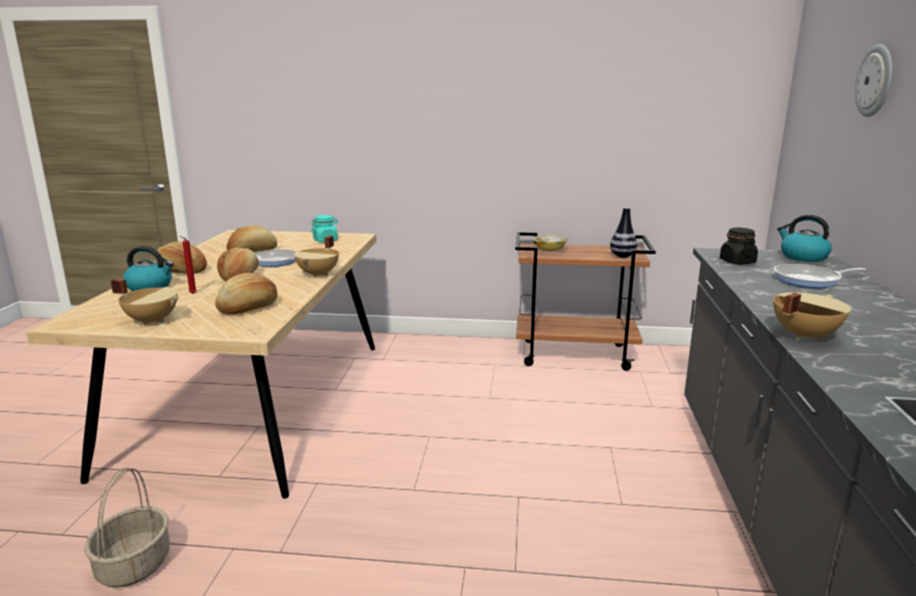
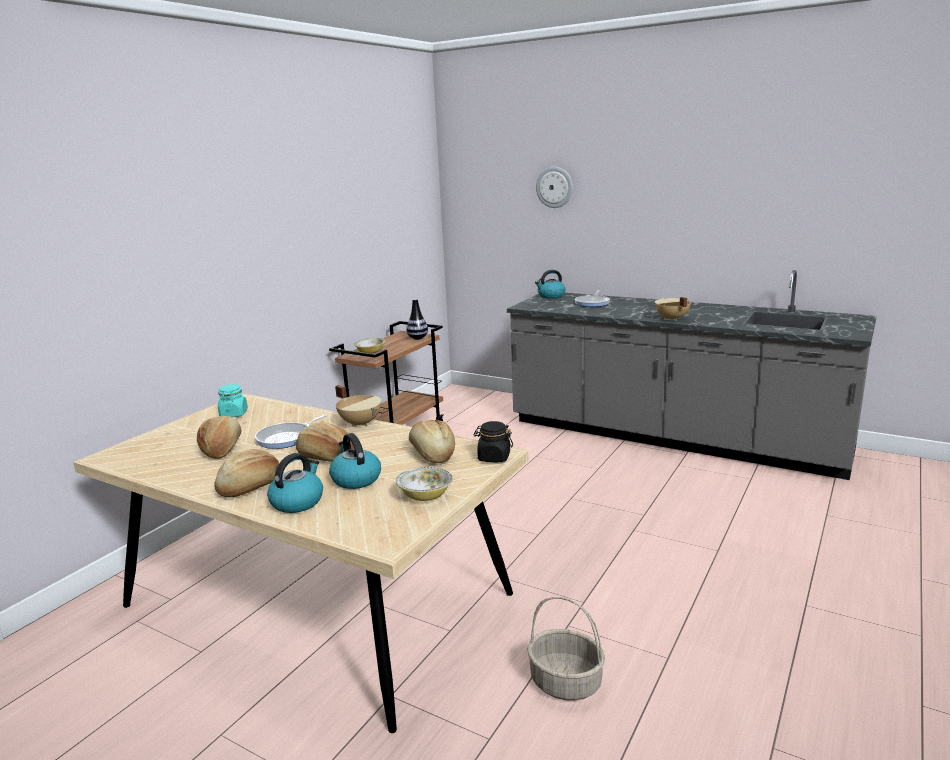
camera: 65 degrees left, 0 degrees up
beige cooking pot [110,279,179,326] -> bowl [396,467,453,501]
red candle [179,236,197,294] -> kettle [329,433,381,489]
black jar [720,228,758,264] -> black jar moved to [473,421,513,462]

